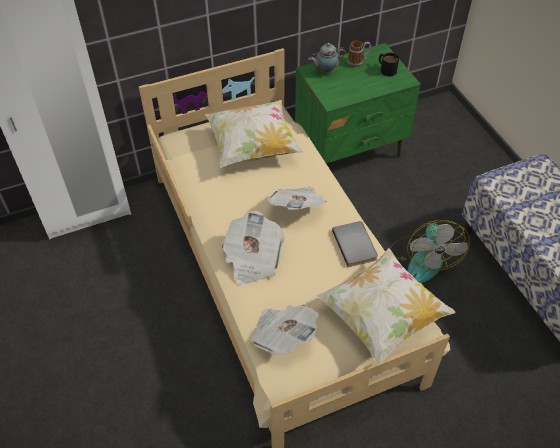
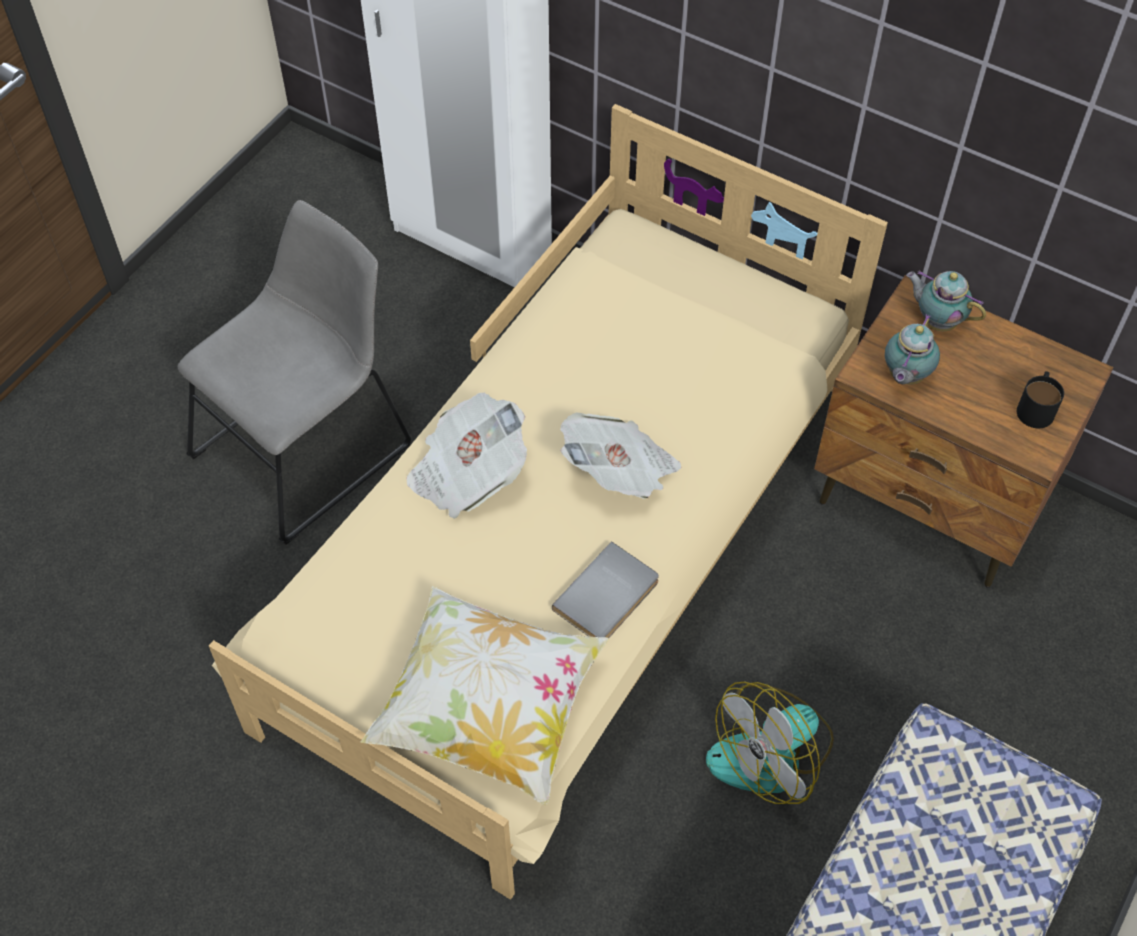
camera: 55 degrees right, 5 degrees up
pillow [205,100,303,168] -> none
newspaper [249,305,319,355] -> none
green nightstand [295,43,421,167] -> brown nightstand [814,275,1114,587]
mug [347,40,371,67] -> none
none -> grey chair [178,200,412,545]
none -> teapot [885,314,940,384]

